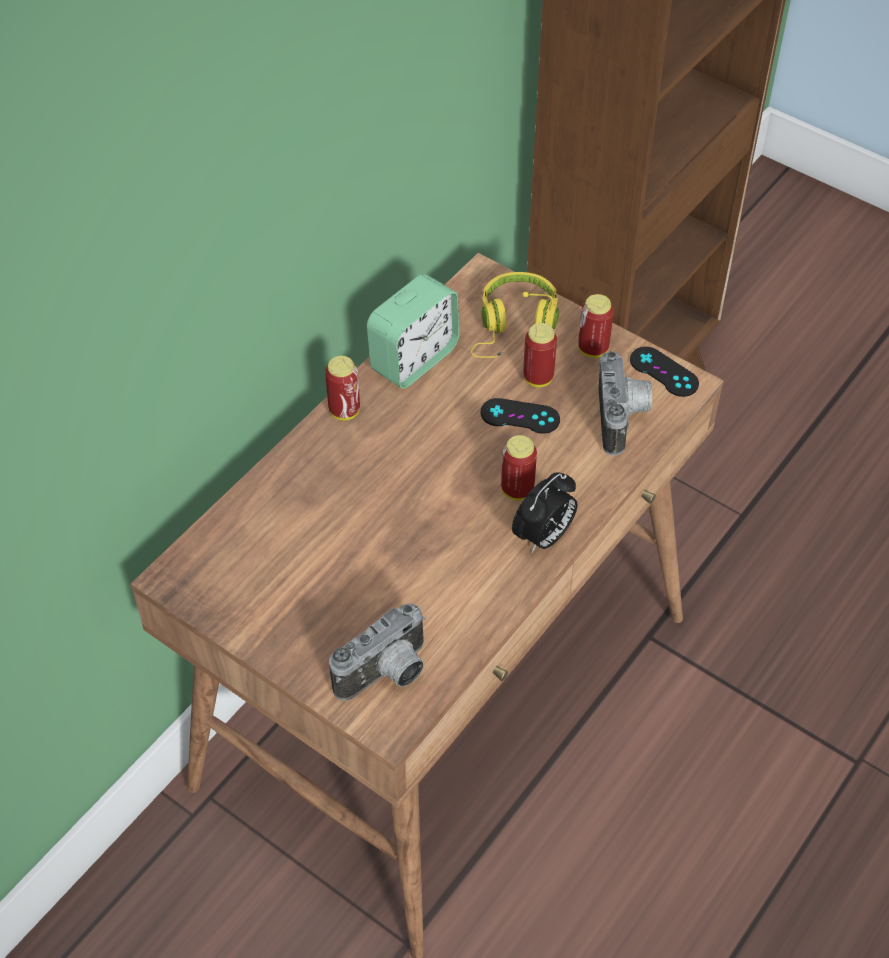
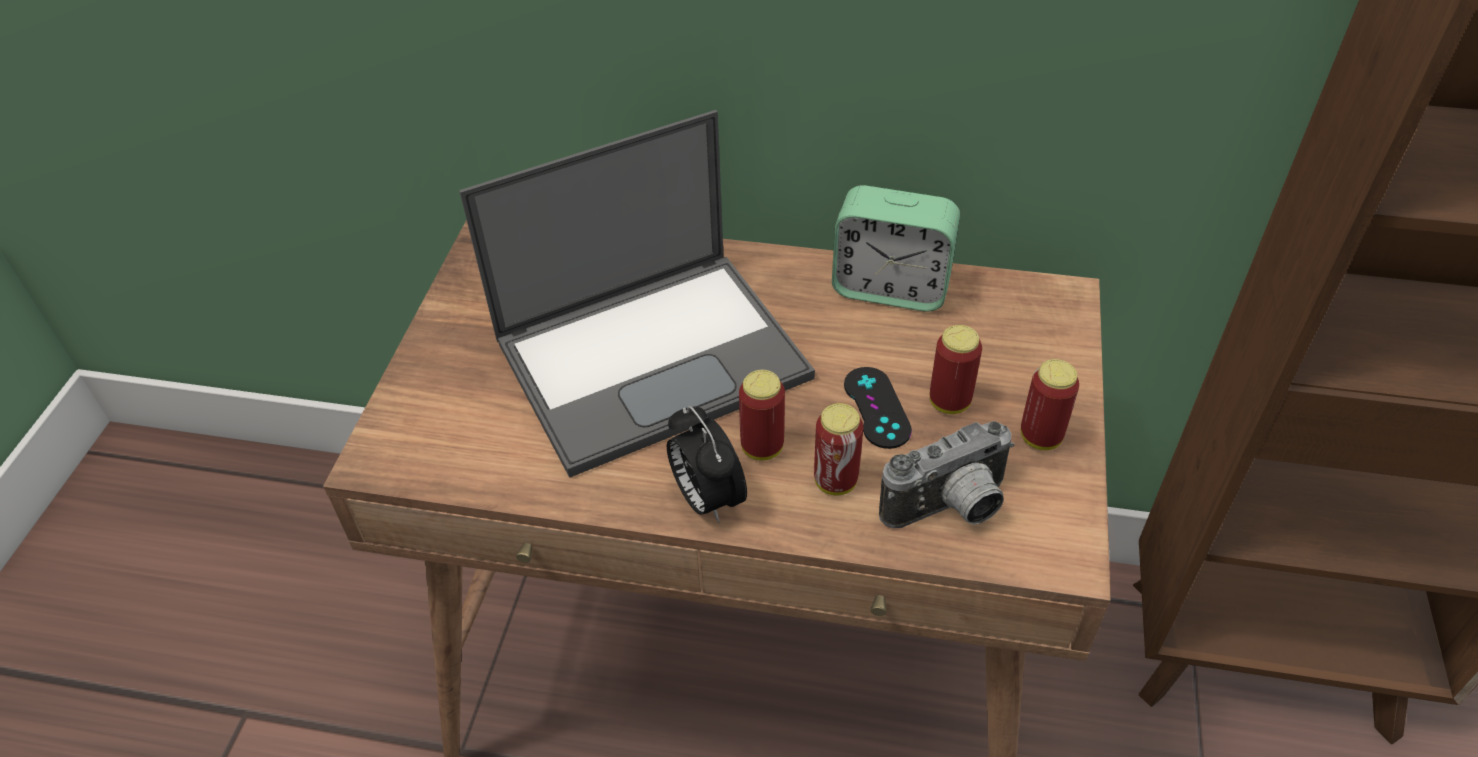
camera: 65 degrees right, 5 degrees down
can [325,356,360,420] -> can moved to [814,403,863,496]
camera [329,604,426,701] -> none
yellow headphones [471,272,559,358] -> none
alarm clock [512,473,577,553] -> alarm clock turned 45 degrees clockwise [667,406,747,523]
black game controller [630,347,699,397] -> none
none -> laptop [459,110,815,478]

